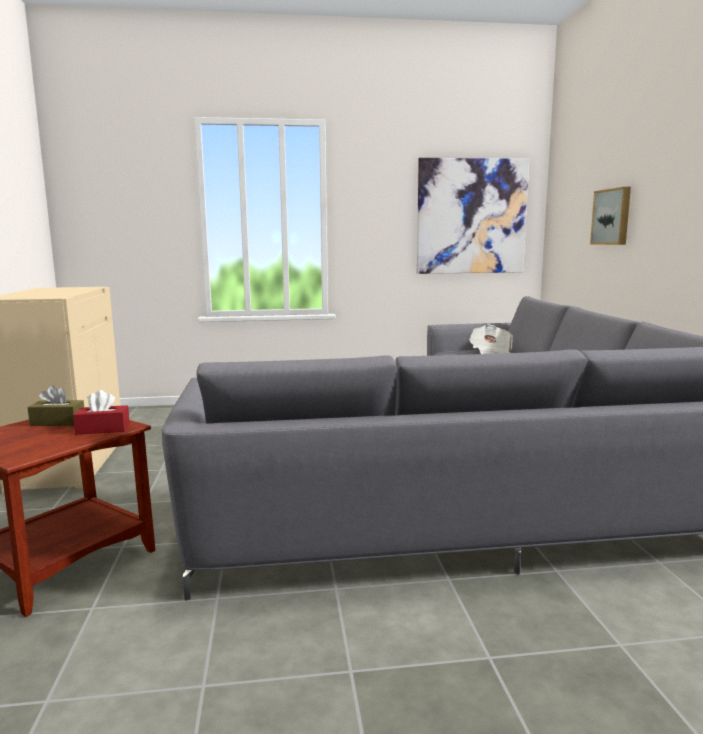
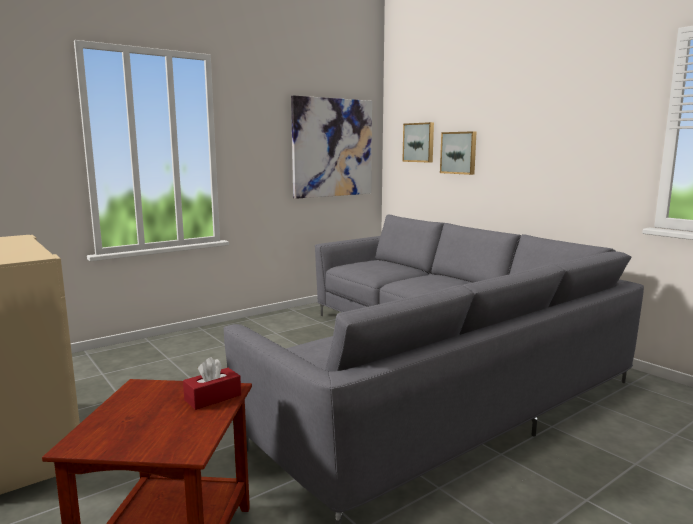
camera: 30 degrees left, 0 degrees up
brown tissue box [27,385,84,426] -> none
newspaper [469,325,513,354] -> none
none -> picture [402,122,434,163]

